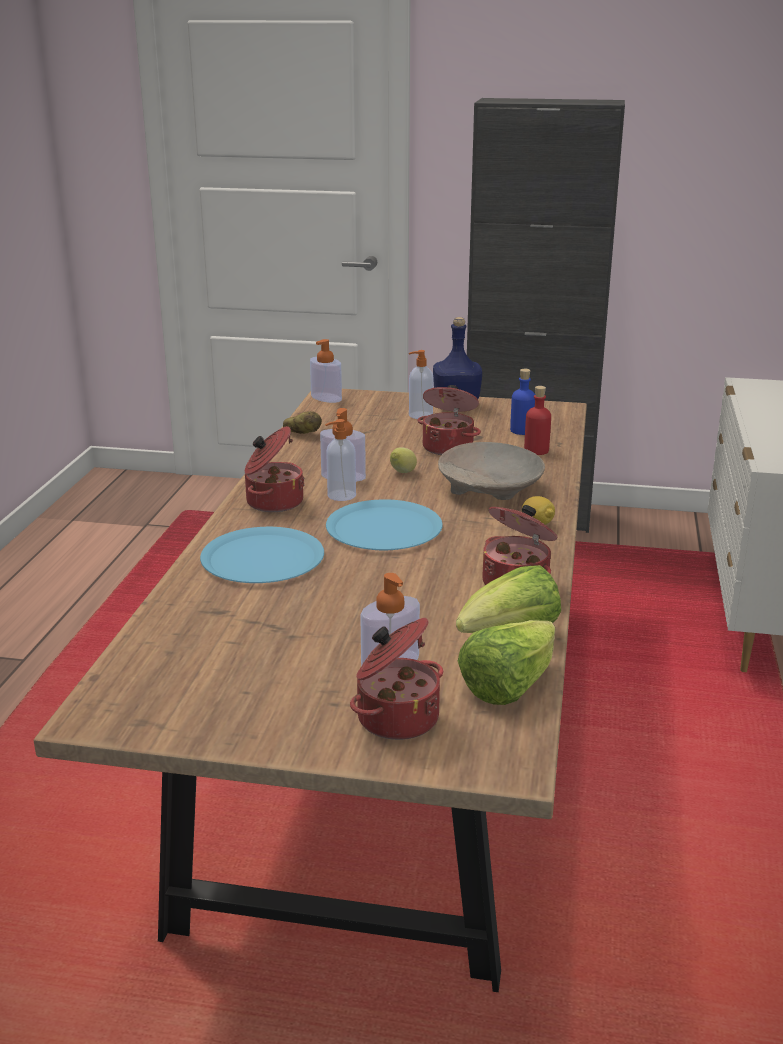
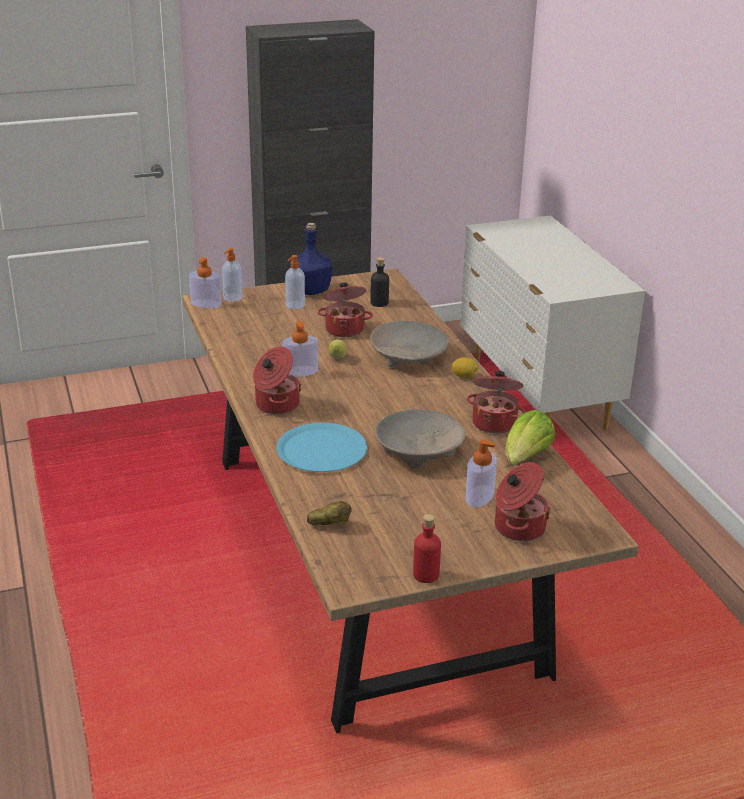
camera: 30 degrees left, 5 degrees up
potato [283,411,322,434] -> potato moved to [307,501,352,526]
soap dispenser [325,419,356,501] -> soap dispenser moved to [222,248,243,302]
blue plate [326,499,443,550] -> none
lettuce [458,620,555,705] -> none
blue bottle [510,369,535,435] -> black bottle [370,257,389,307]
red bottle [524,386,551,455] -> red bottle moved to [413,514,441,583]
none -> beige bowl [375,409,466,469]

